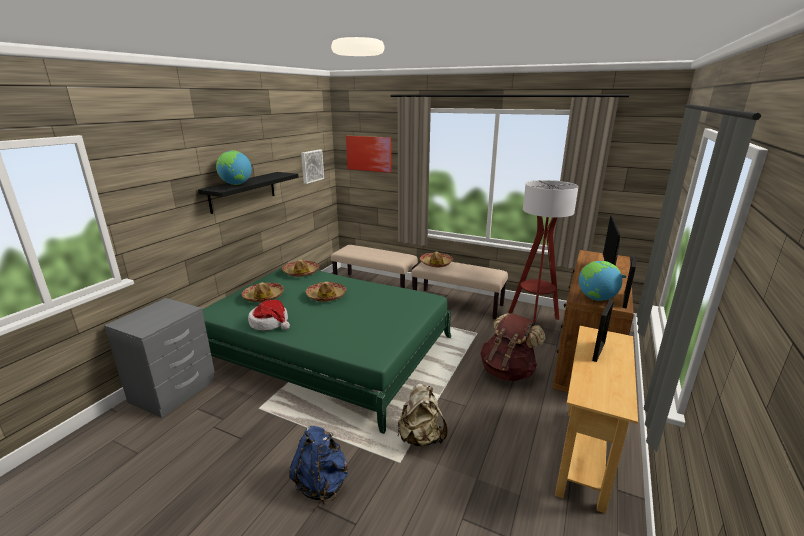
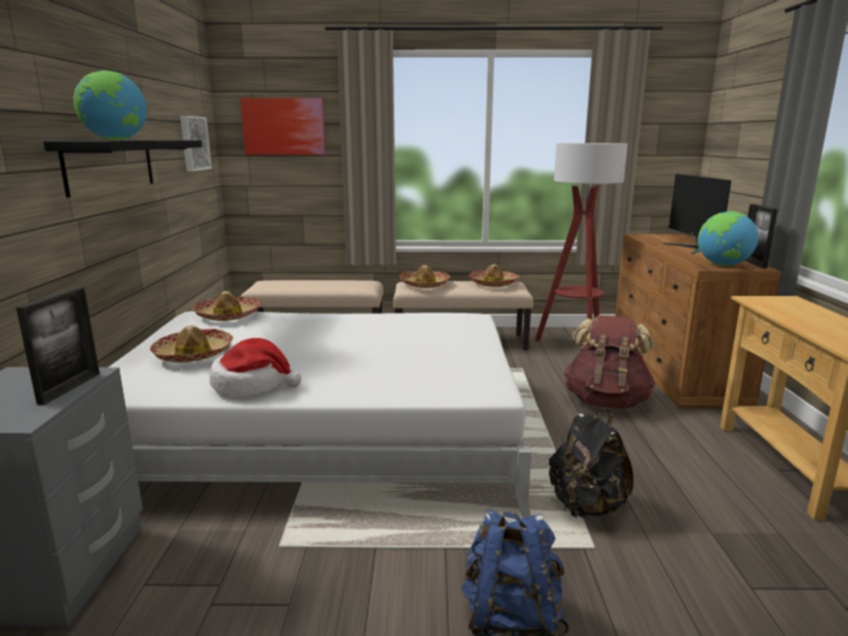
camera: 25 degrees left, 5 degrees down
green bed [202,268,451,434] -> white bed [109,311,531,518]
hat [306,282,346,302] -> hat moved to [469,264,519,287]
beige backpack [398,383,448,447] -> black backpack [549,410,634,518]
picture frame [592,299,614,362] -> picture frame moved to [16,287,100,405]

